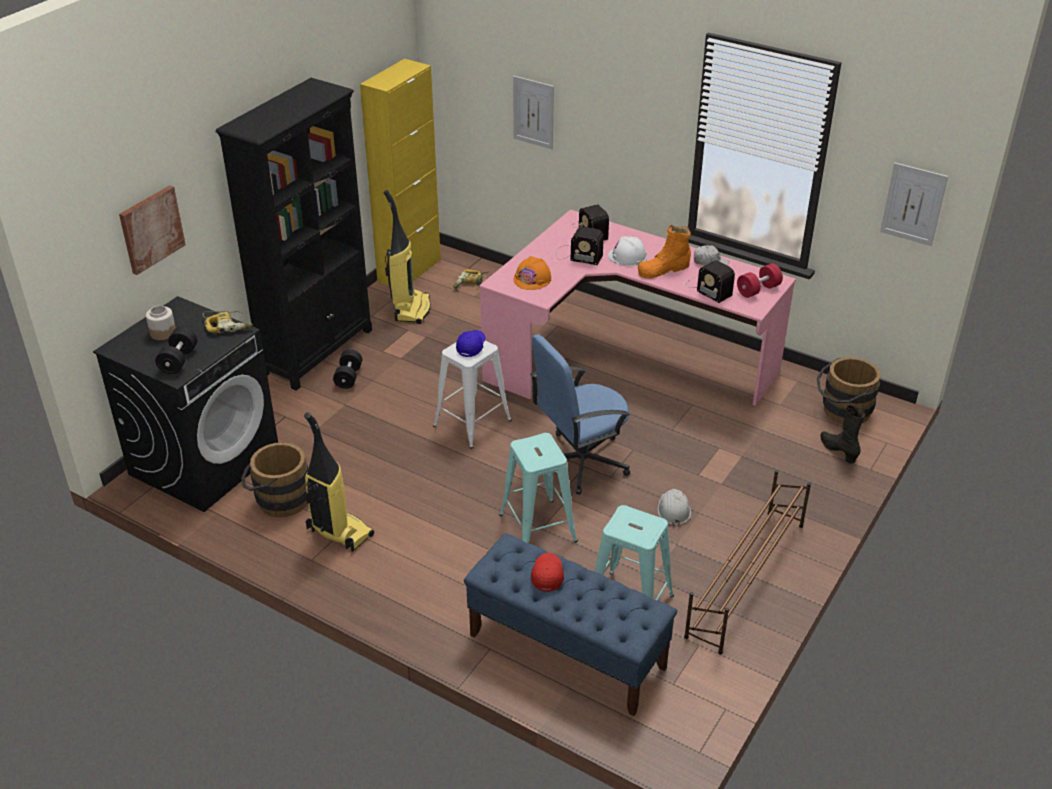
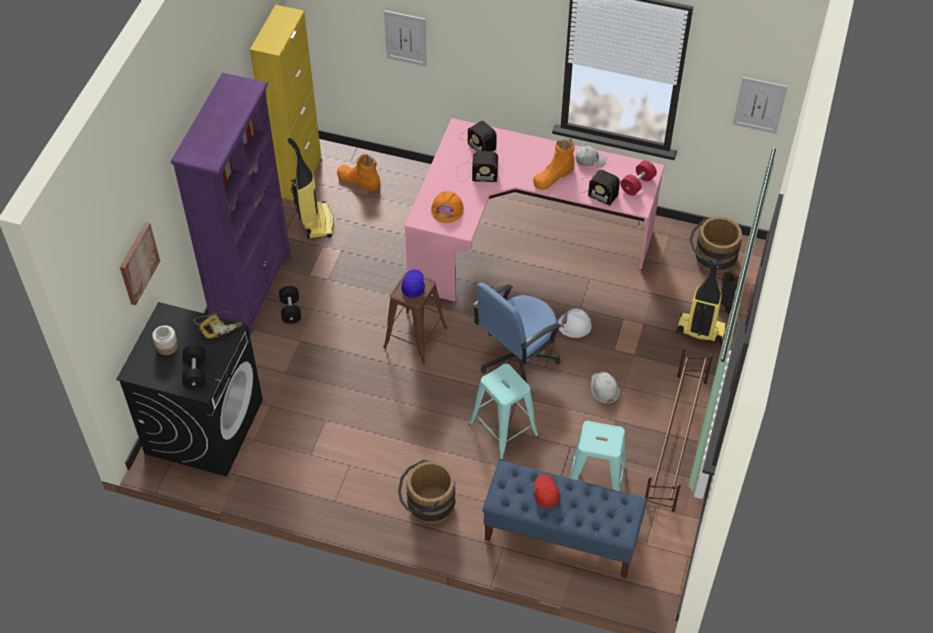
camera: 15 degrees left, 15 degrees up
black bookcase [216,78,372,391] -> purple bookcase [171,73,291,335]
brown bucket [241,442,308,517] -> brown bucket moved to [398,460,455,524]
vacuum cleaner [304,412,374,552] -> vacuum cleaner moved to [676,260,727,345]
white stool [433,340,512,449] -> brown stool [384,271,447,364]
power drill [453,270,489,289] -> orange boot [337,154,380,191]
white hard hat [608,236,647,266] -> white hard hat moved to [558,309,592,338]

